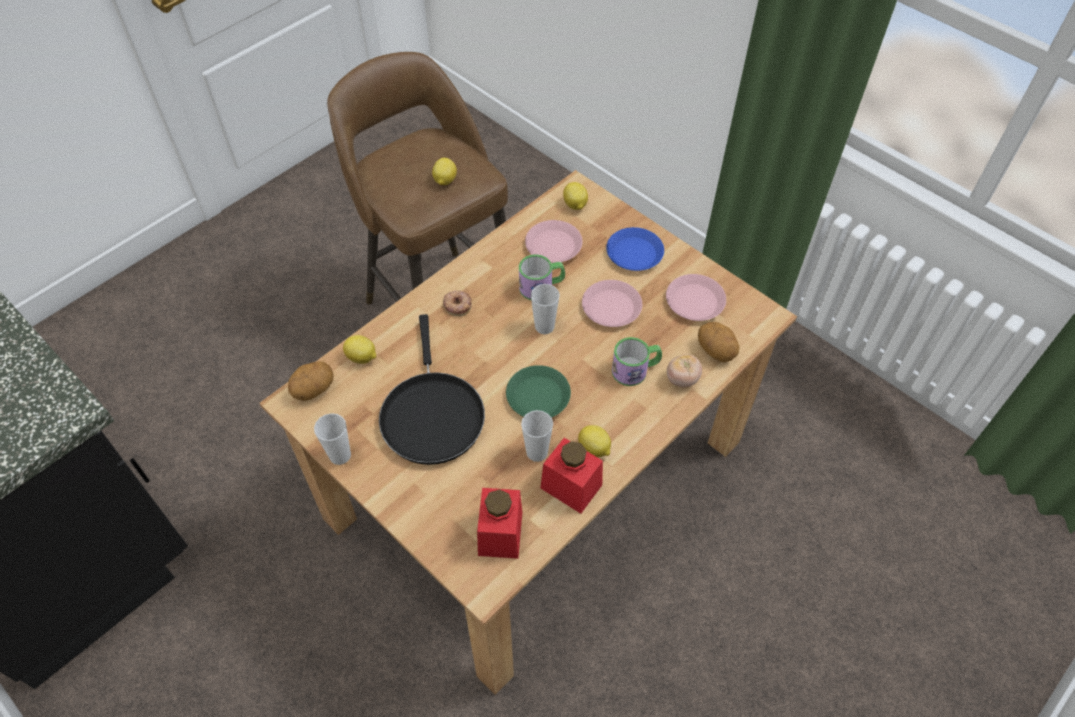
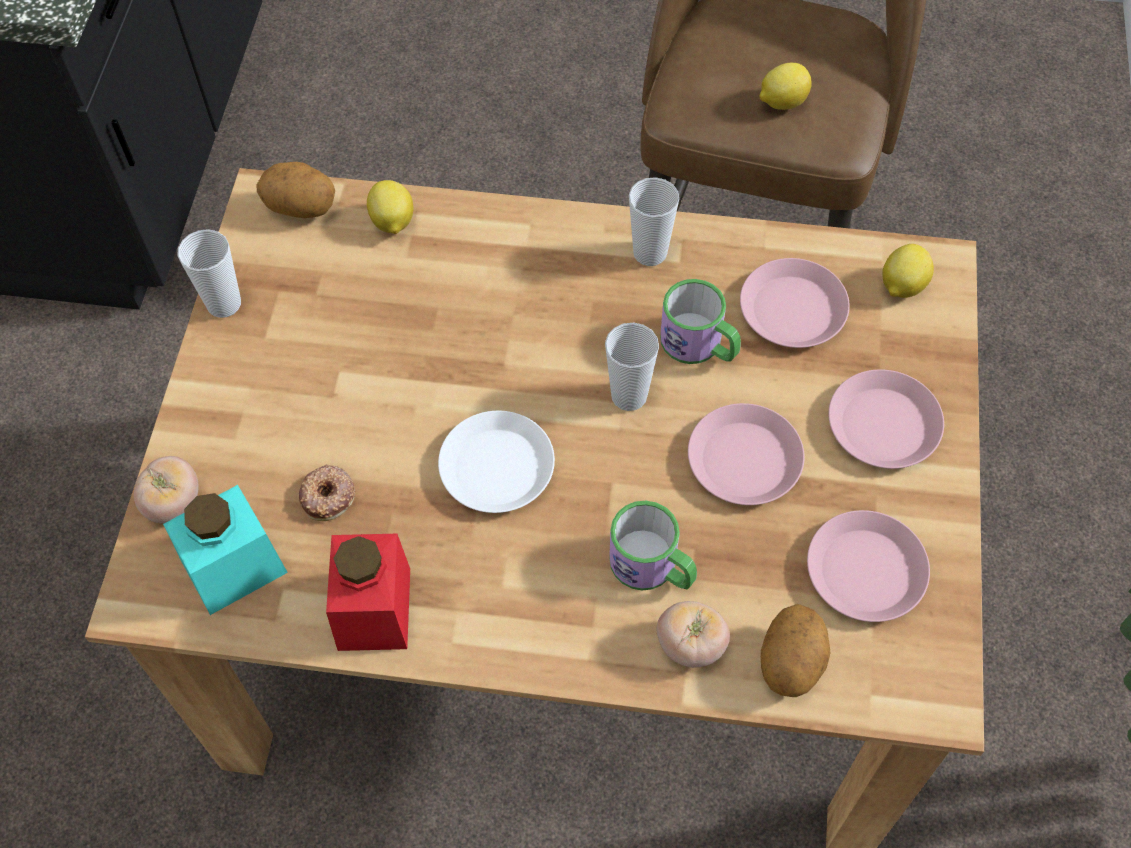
camera: 55 degrees right, 5 degrees up
black frying pan [379,314,485,465] -> none
donut [443,291,472,316] -> donut moved to [299,464,355,521]
red jar [477,488,522,559] -> turquoise jar [163,485,288,615]
green plate [506,365,571,418] -> white plate [438,411,555,513]
cup [521,410,553,462] -> cup moved to [629,177,679,266]
lemon [578,425,611,457] -> none
blue plate [606,227,664,271] -> pink plate [828,369,944,469]
none -> tomato [134,456,199,524]

